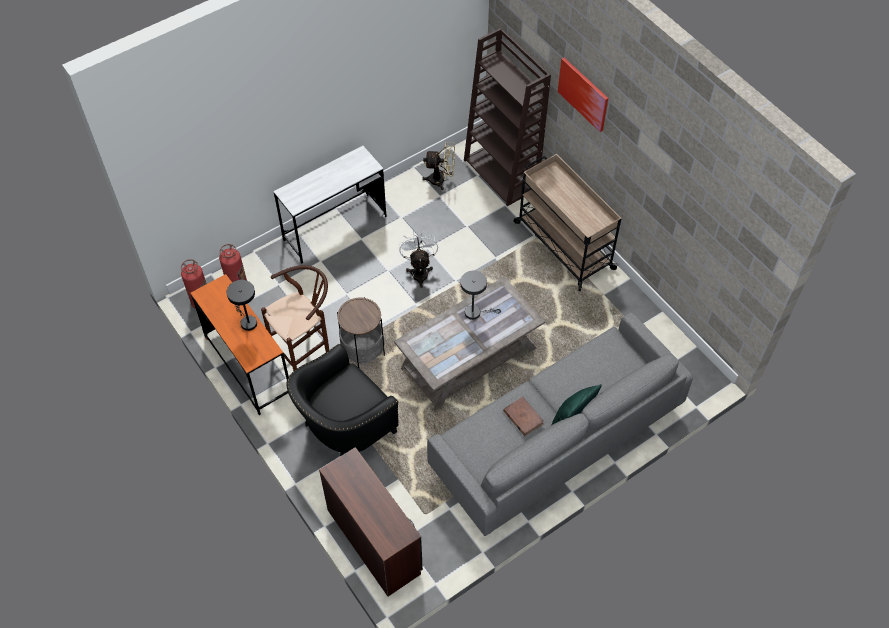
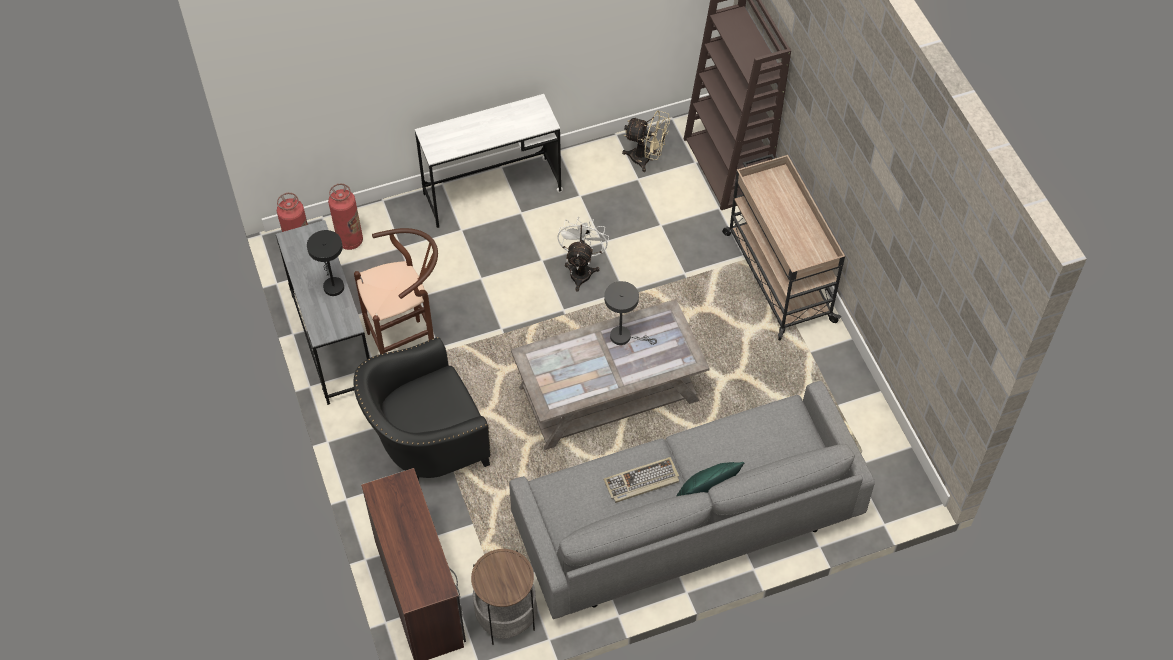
camera: 15 degrees right, 0 degrees up
orange desk [191,274,289,415] -> grey desk [276,220,370,405]
side table [337,297,385,368] -> side table moved to [471,549,537,645]
brown book [503,397,544,436] -> keyboard [603,457,679,503]
picture [558,58,608,132] -> none

